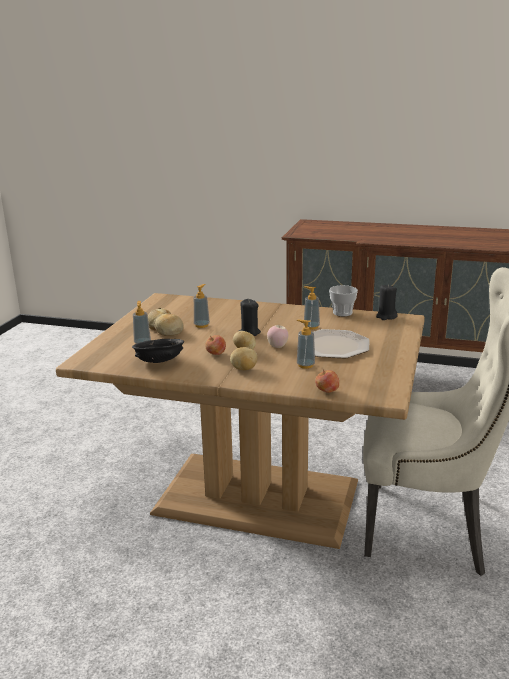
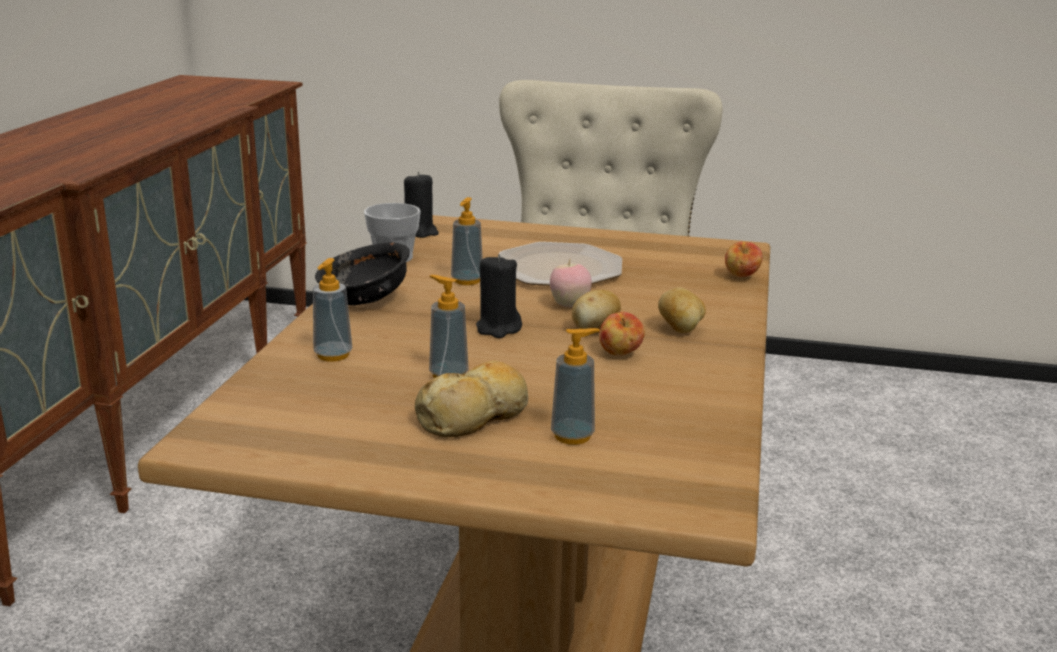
camera: 95 degrees left, 0 degrees up
black bowl [132,339,184,363] -> black bowl moved to [315,242,410,306]
soap dispenser [297,319,315,369] -> soap dispenser moved to [313,258,352,362]

